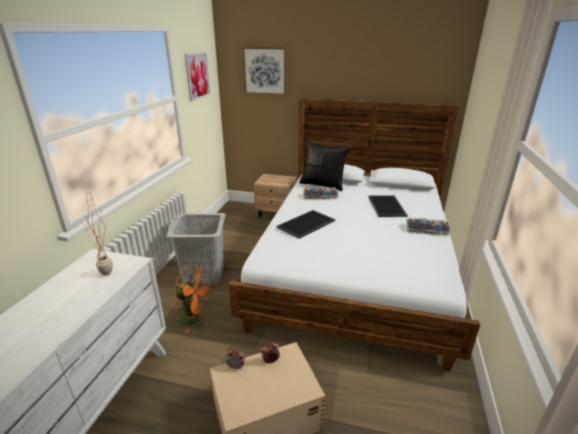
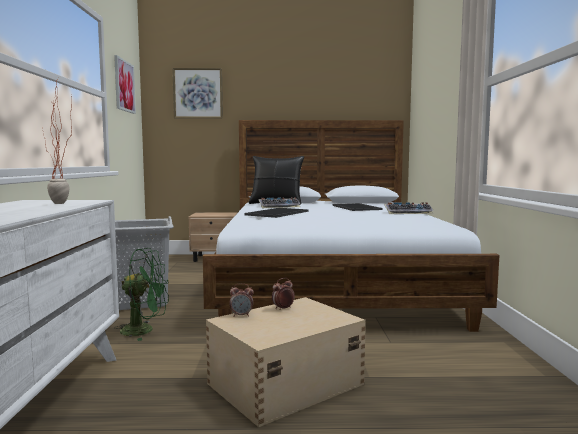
camera: 15 degrees left, 20 degrees down
orange fan [175,264,212,333] -> green fan [115,248,169,341]

